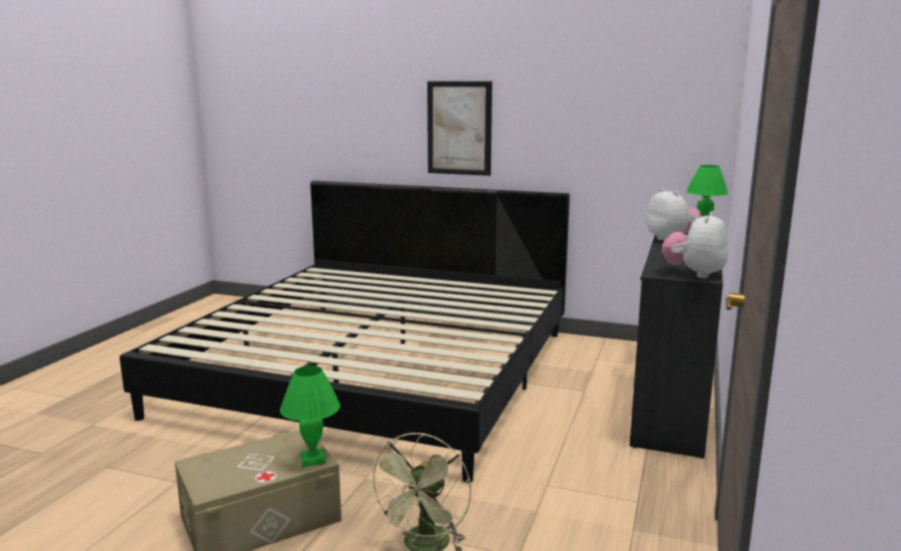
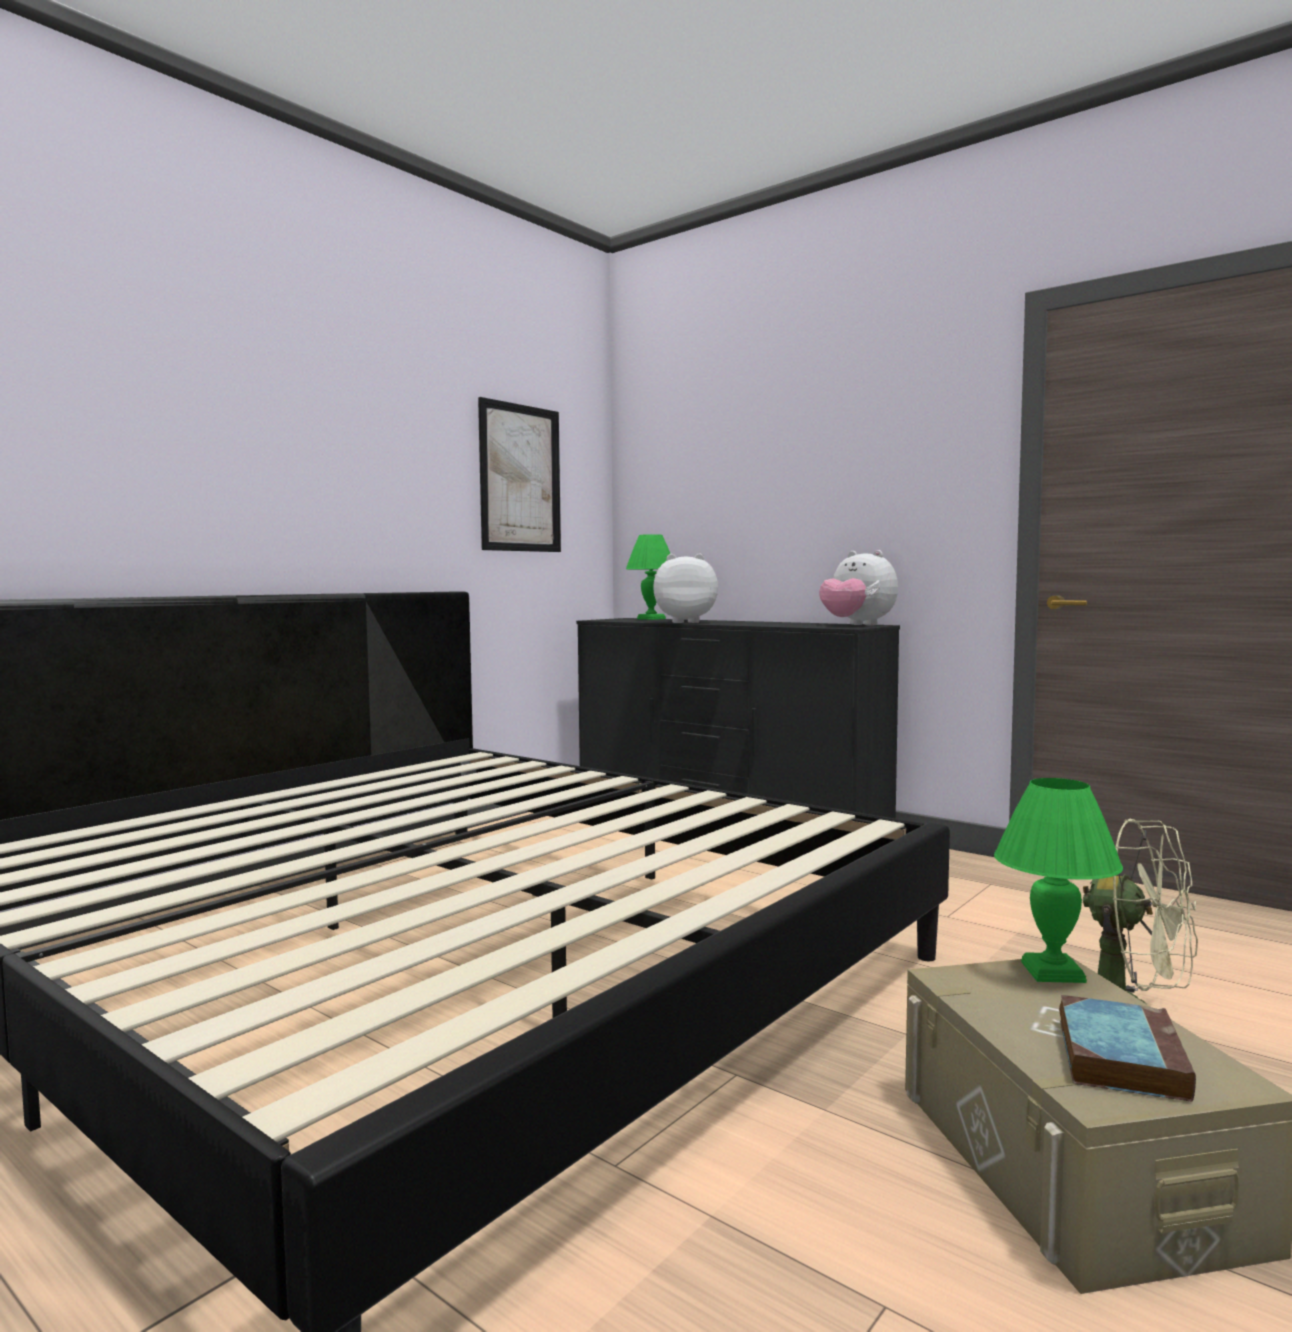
camera: 70 degrees left, 10 degrees down
picture [427,81,492,176] -> picture moved to [478,397,561,552]
none -> book [1059,995,1196,1102]

